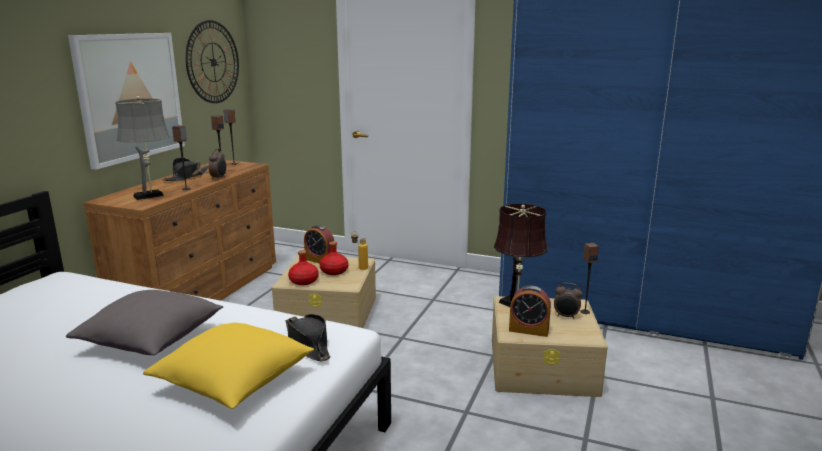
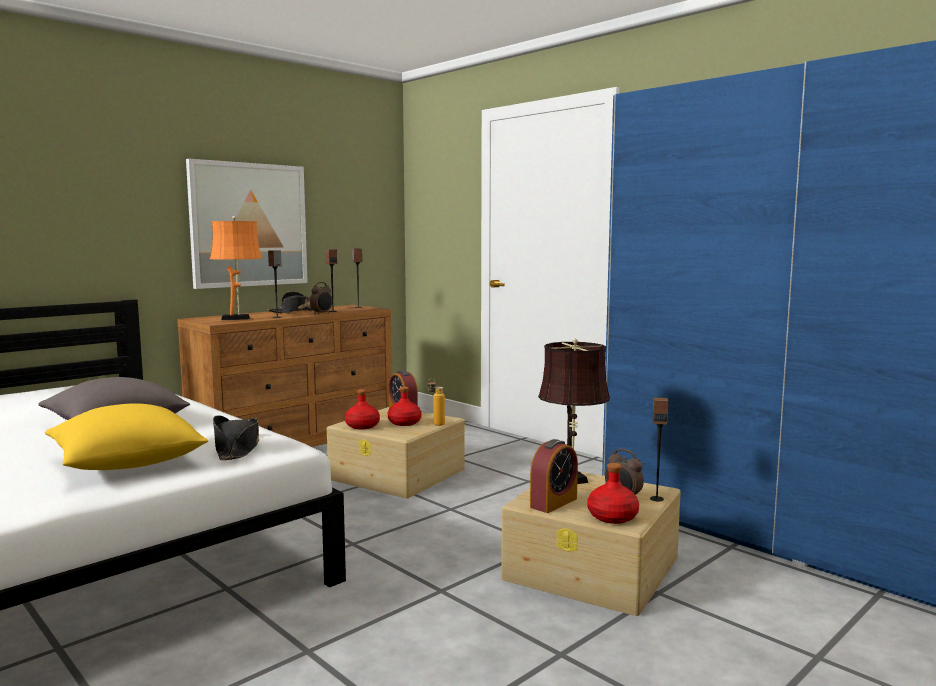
camera: 25 degrees right, 10 degrees down
grey table lamp [115,96,170,200] -> orange table lamp [210,216,263,320]
wall clock [185,20,239,103] -> none
alarm clock [509,286,551,337] -> alarm clock turned 90 degrees counterclockwise [530,439,578,513]
none -> red bottle [587,463,639,524]

